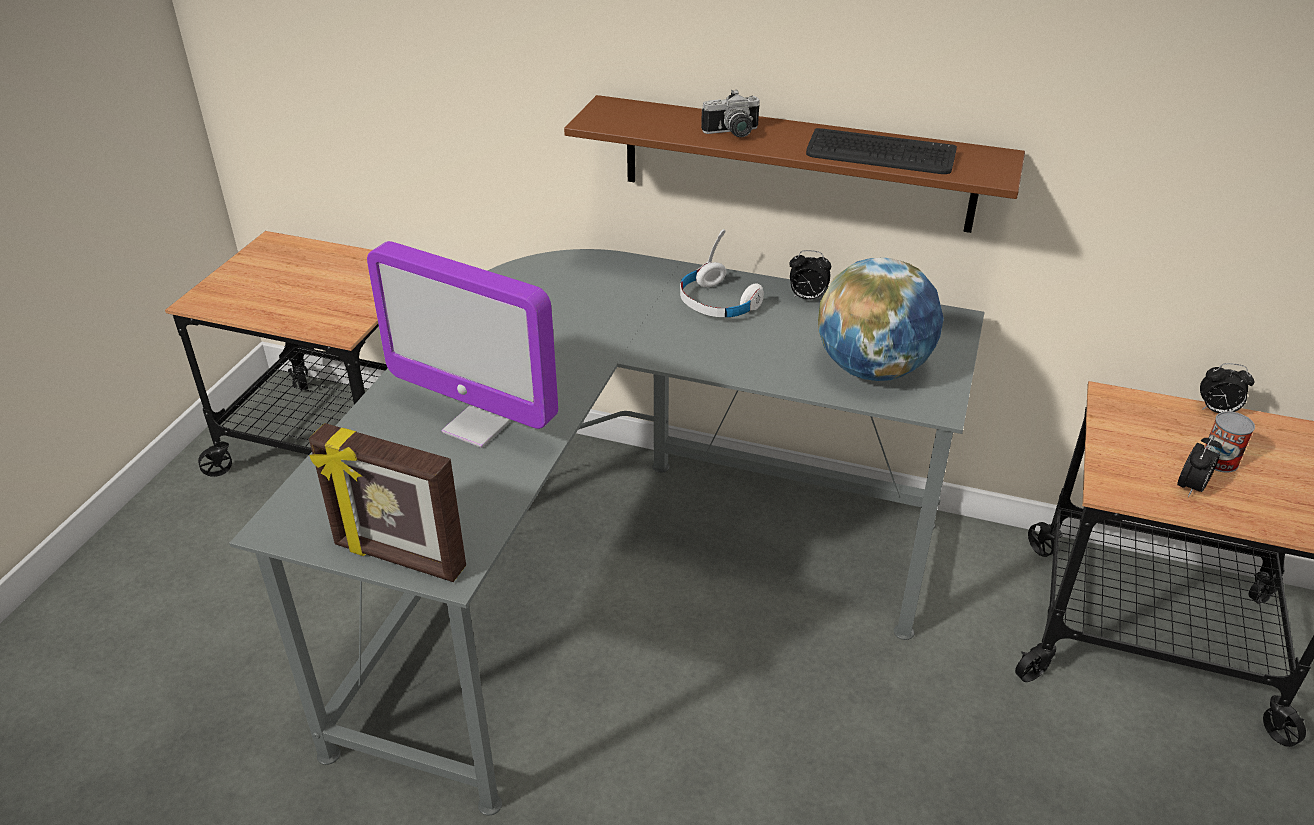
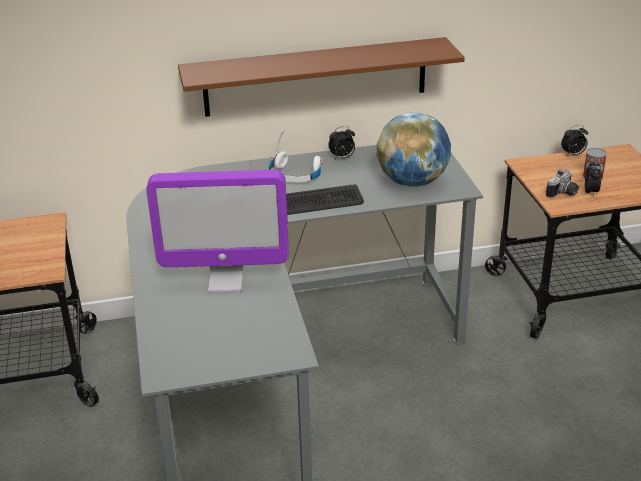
camera: 30 degrees left, 5 degrees down
picture frame [309,423,466,582] -> none
camera [701,89,760,137] -> camera moved to [546,169,579,198]
keyboard [806,128,957,174] -> keyboard moved to [286,184,364,215]

